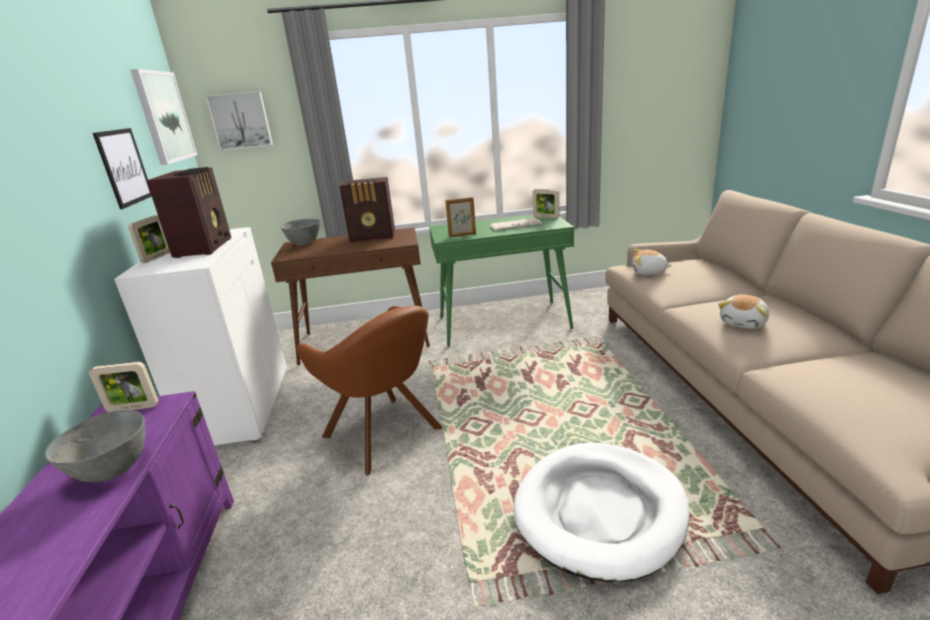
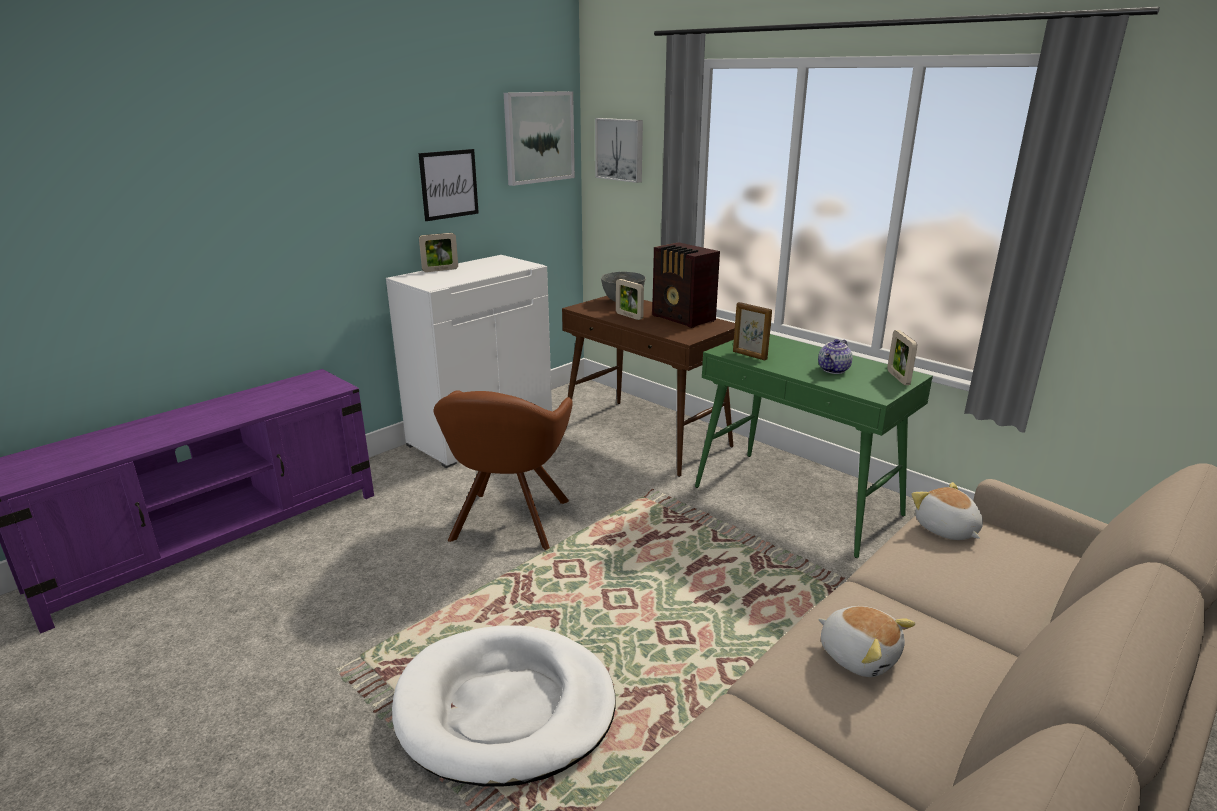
camera: 50 degrees right, 0 degrees up
grey bowl [45,410,145,482] -> none
picture frame [89,362,159,412] -> picture frame moved to [616,279,644,320]
radio [146,167,232,258] -> none
newspaper [490,218,542,230] -> teapot [818,339,853,374]
plush toy [718,295,769,329] -> plush toy turned 135 degrees counterclockwise [818,606,915,677]

